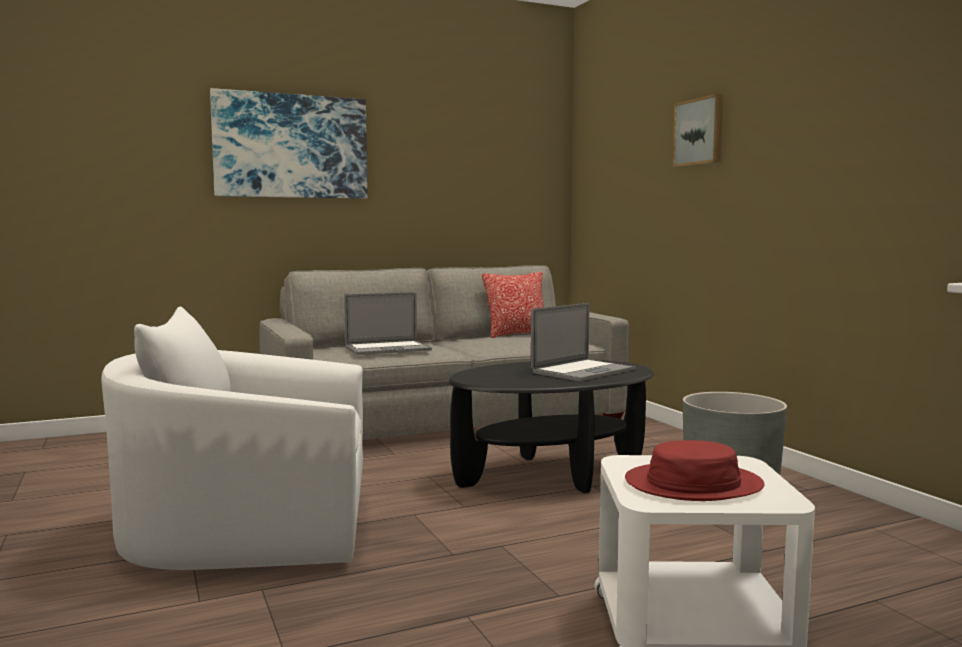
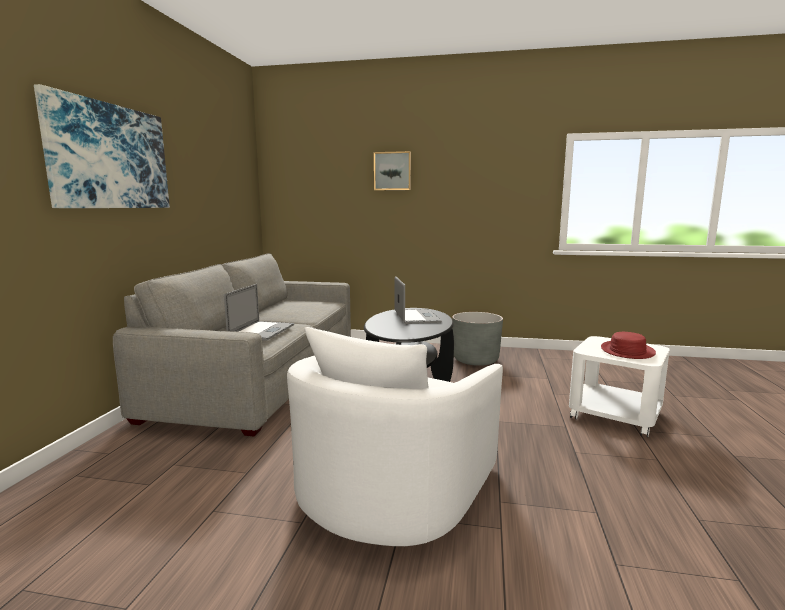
camera: 55 degrees left, 5 degrees up
pillow [482,272,544,338] -> none

